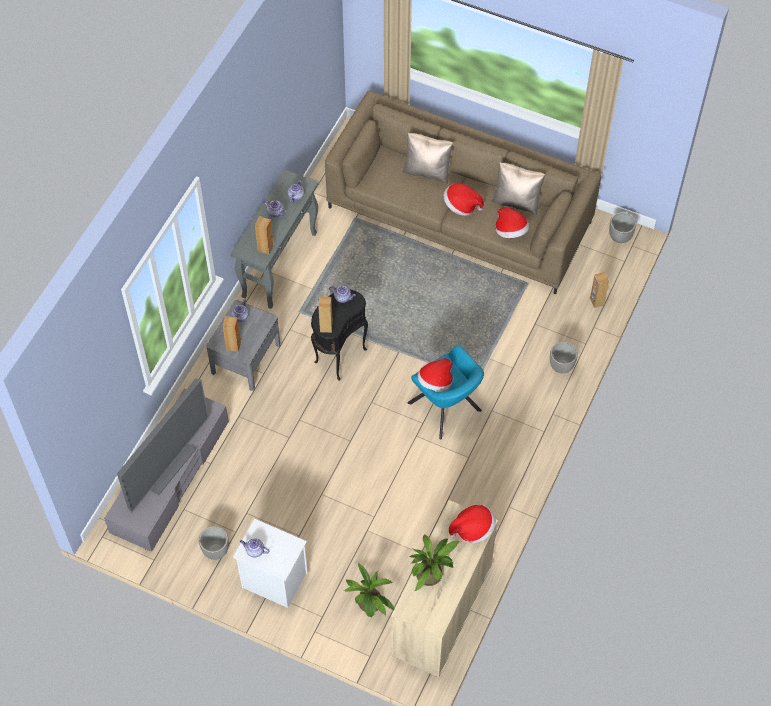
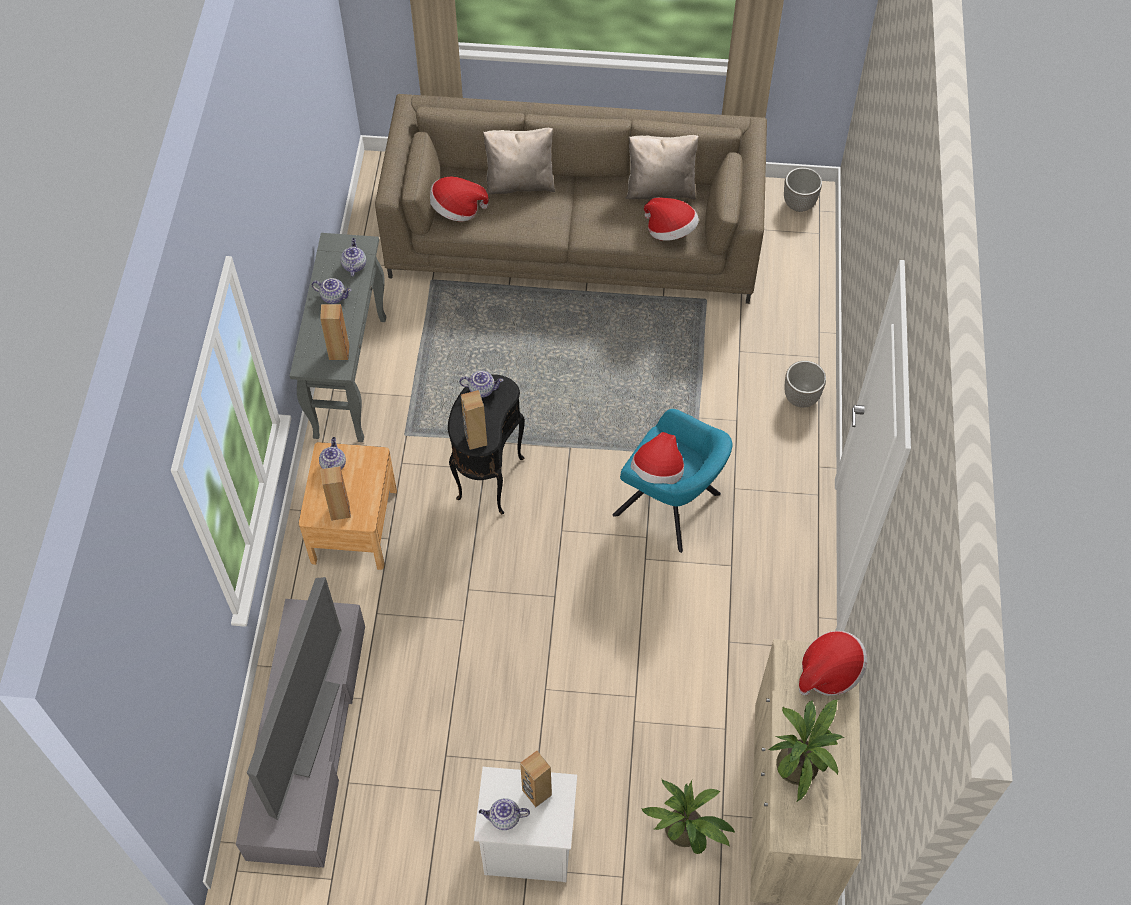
camera: 20 degrees left, 0 degrees up
planter [199,526,229,560] -> none
grey nightstand [206,300,280,391] -> brown nightstand [299,442,397,570]
hat [444,183,484,216] -> hat moved to [430,177,489,221]
brown speaker [590,272,609,308] -> brown speaker moved to [520,751,552,807]

